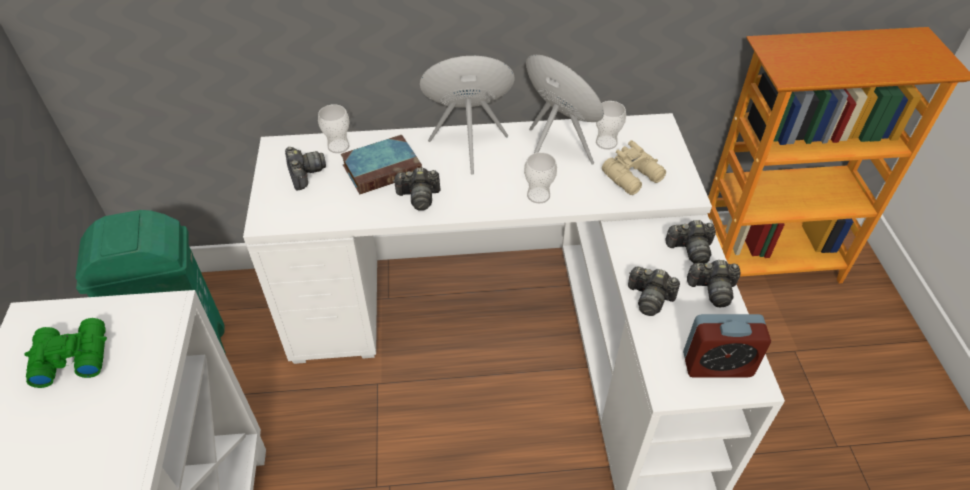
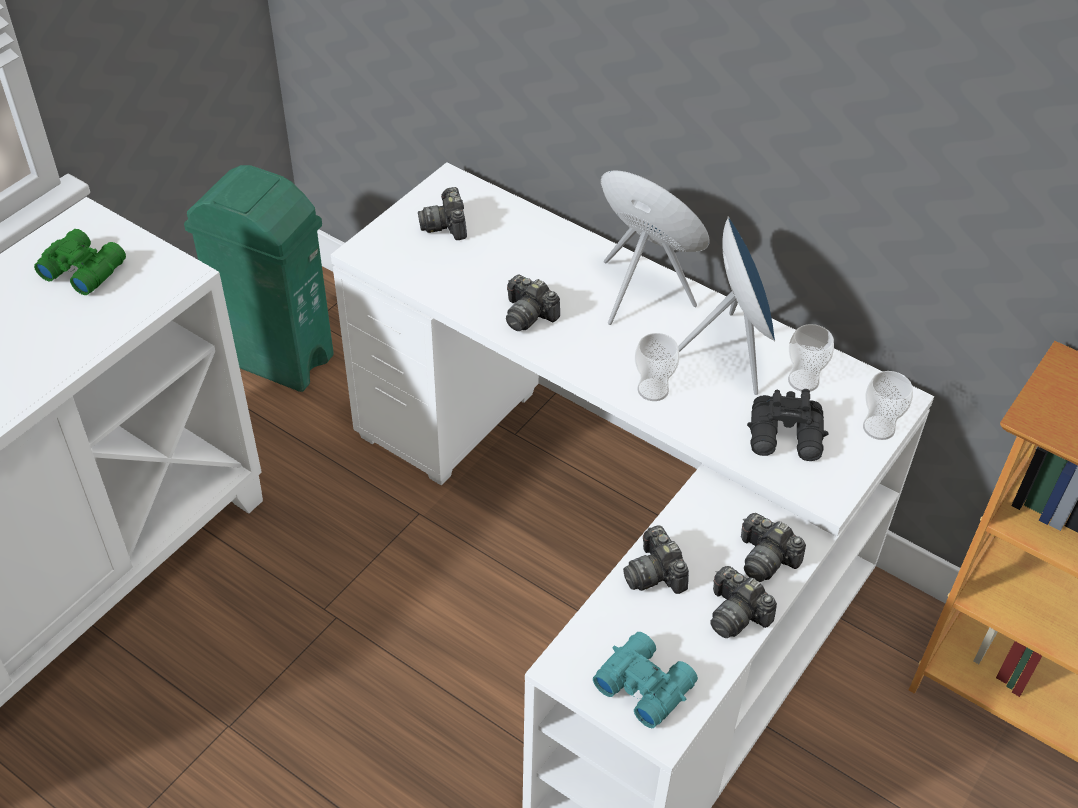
camera: 40 degrees right, 0 degrees up
camera [285,147,326,191] -> camera turned 150 degrees clockwise [418,187,467,240]
cup [318,104,350,153] -> cup moved to [863,371,913,440]
book [341,135,422,194] -> none
beige binoculars [602,140,666,195] -> black binoculars [747,389,828,461]
alarm clock [683,314,771,378] -> turquoise binoculars [593,632,698,728]

